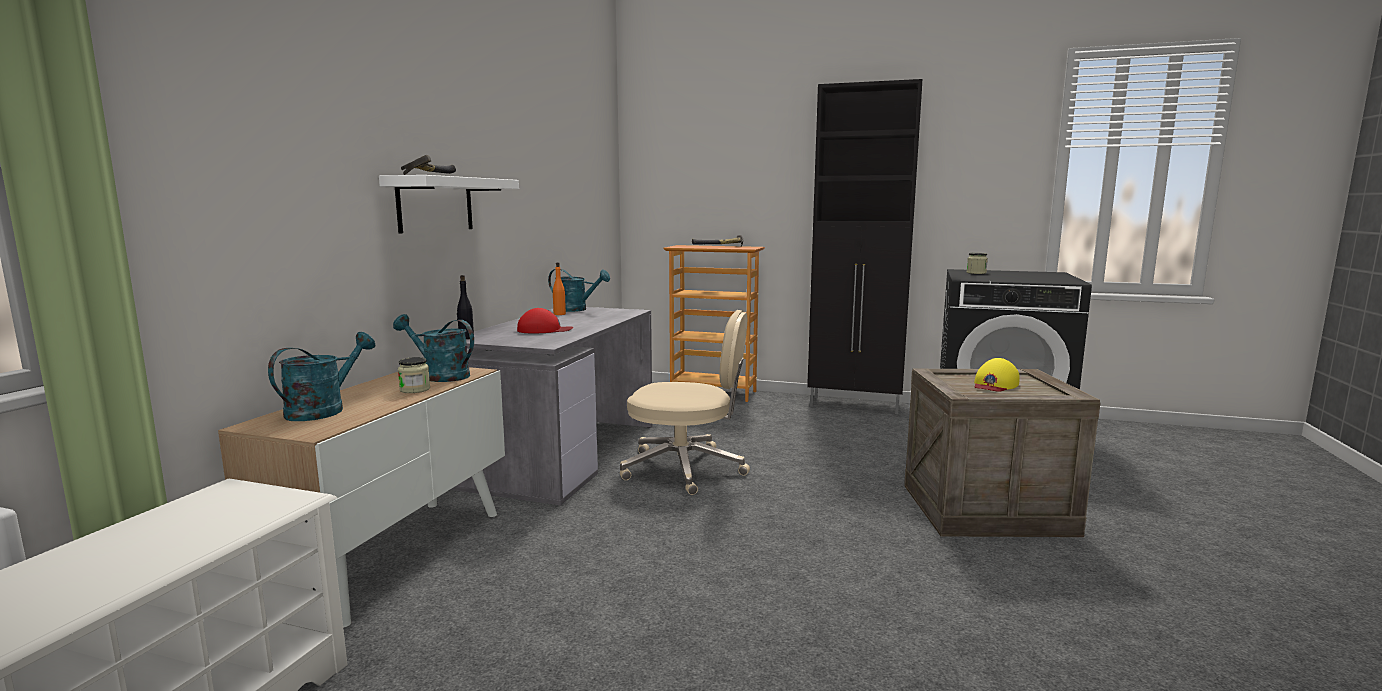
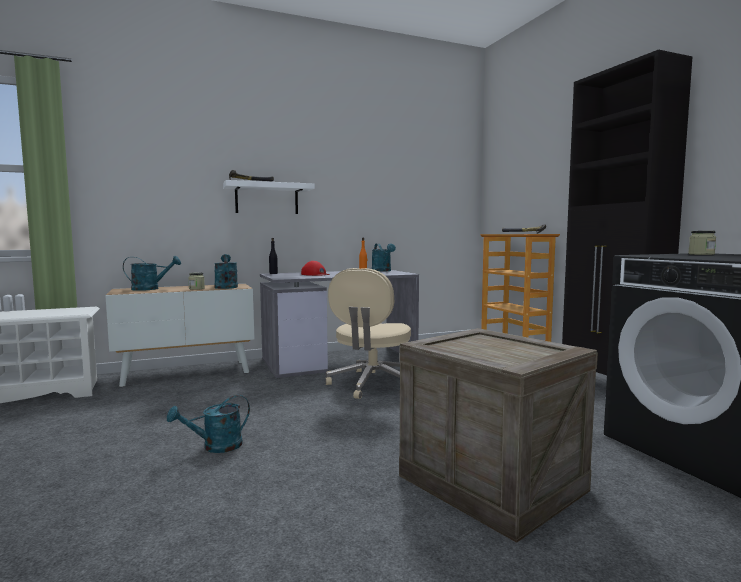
camera: 50 degrees right, 5 degrees down
beige office chair [620,310,750,495] -> beige office chair turned 45 degrees clockwise [325,268,411,399]
yellow cap [974,358,1020,392] -> none
none -> turquoise watering can [167,395,250,453]

